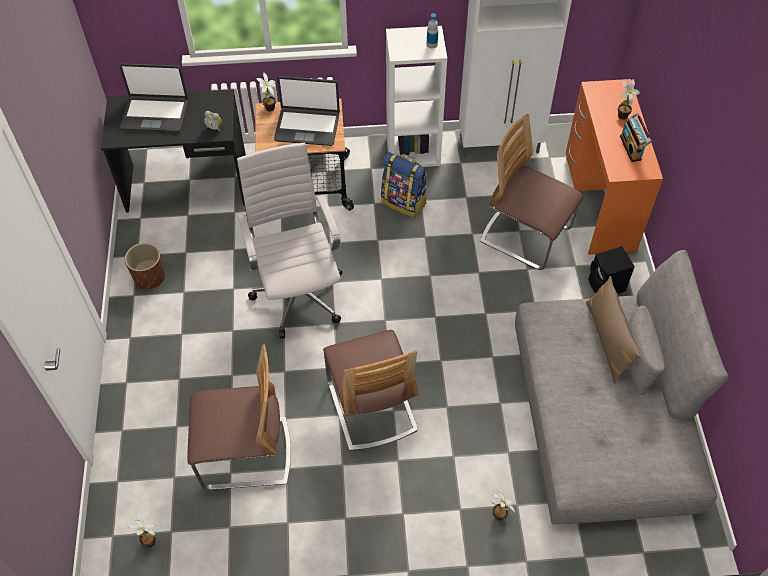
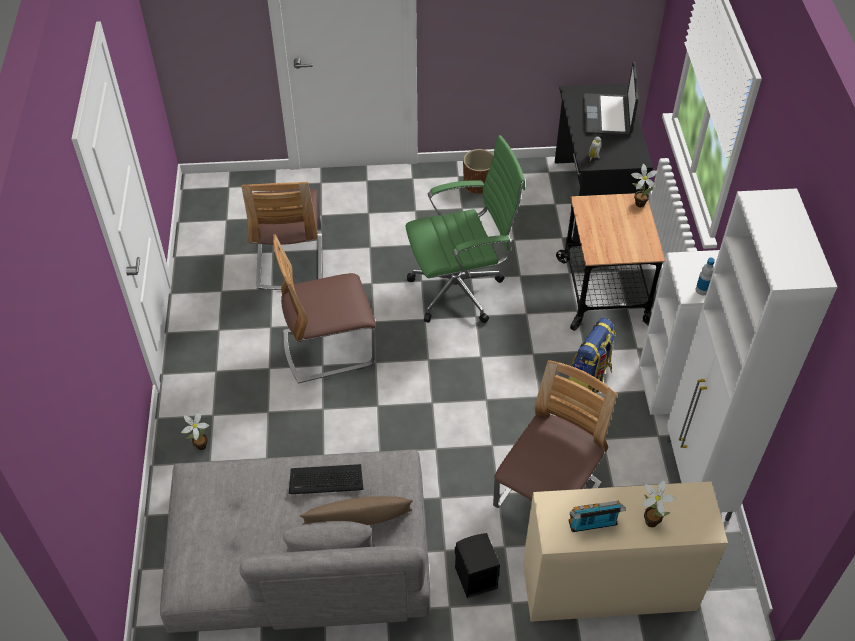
camera: 90 degrees right, 5 degrees down
potted plant [127,520,156,548] -> none
white office chair [237,143,342,338] -> green office chair [406,135,525,323]
laptop [274,76,340,146] -> none
orange desk [566,79,663,255] -> beige desk [523,481,728,622]
none -> keyboard [289,464,364,494]

